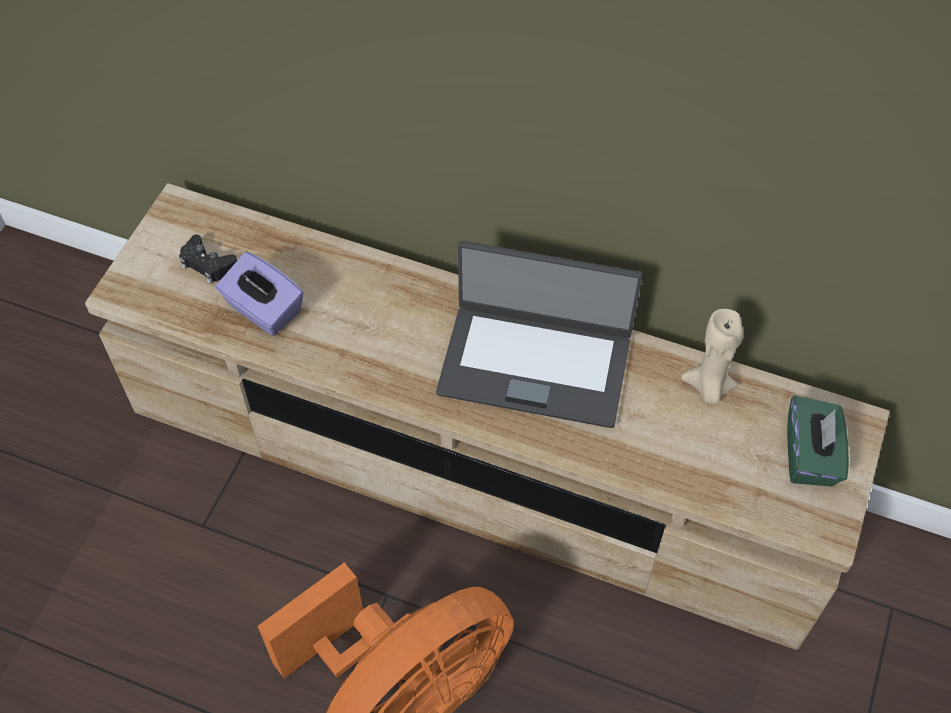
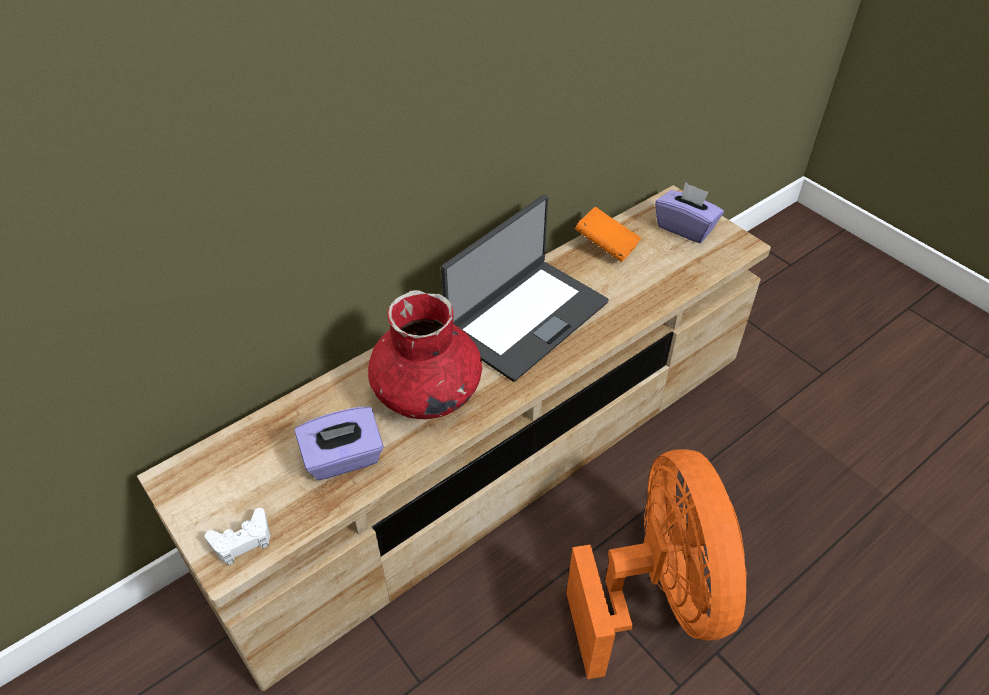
camera: 60 degrees left, 10 degrees down
black game controller [179,234,237,284] -> none
beige candle [681,309,743,404] -> orange book [575,207,641,262]
green tissue box [787,395,849,486] -> purple tissue box [655,182,724,243]
none -> white game controller [205,508,270,565]
none -> red vase [368,290,482,419]

